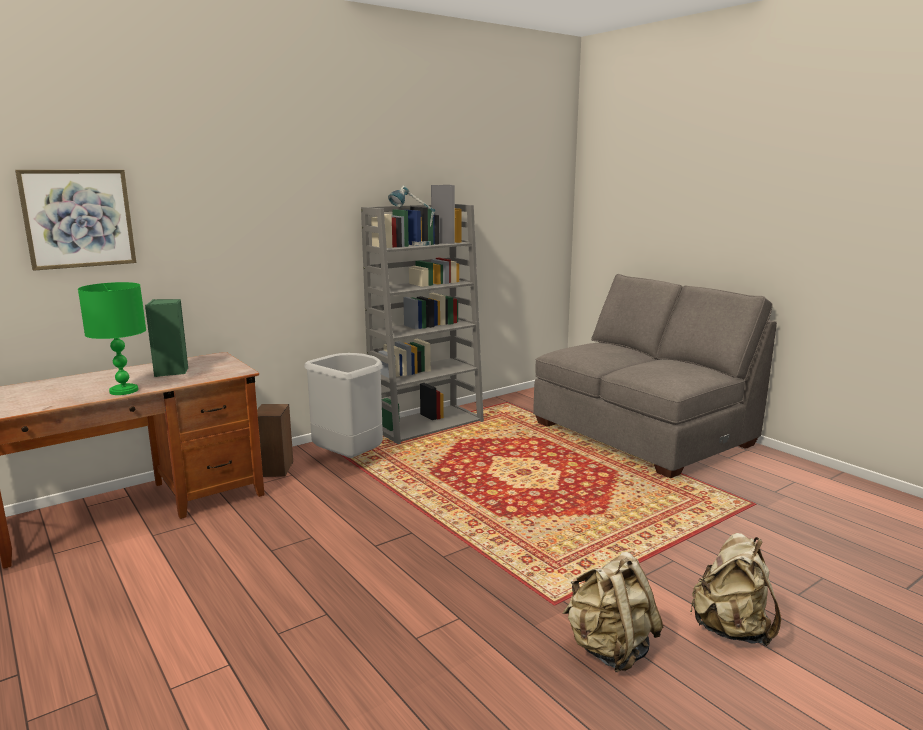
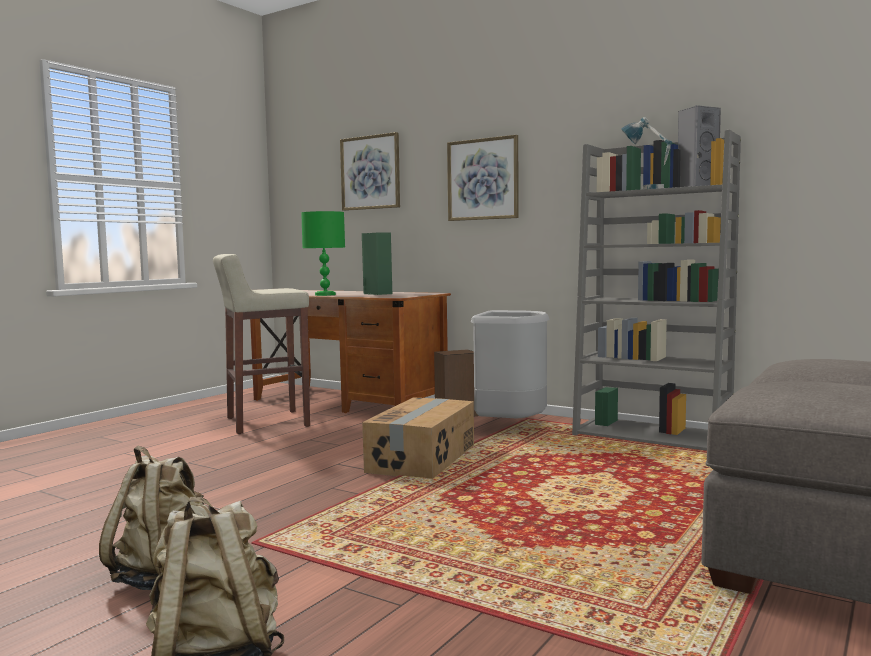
camera: 70 degrees right, 10 degrees down
none -> beige stool [213,254,310,434]
none -> cardboard box [362,398,474,479]
none -> picture [447,135,519,221]

